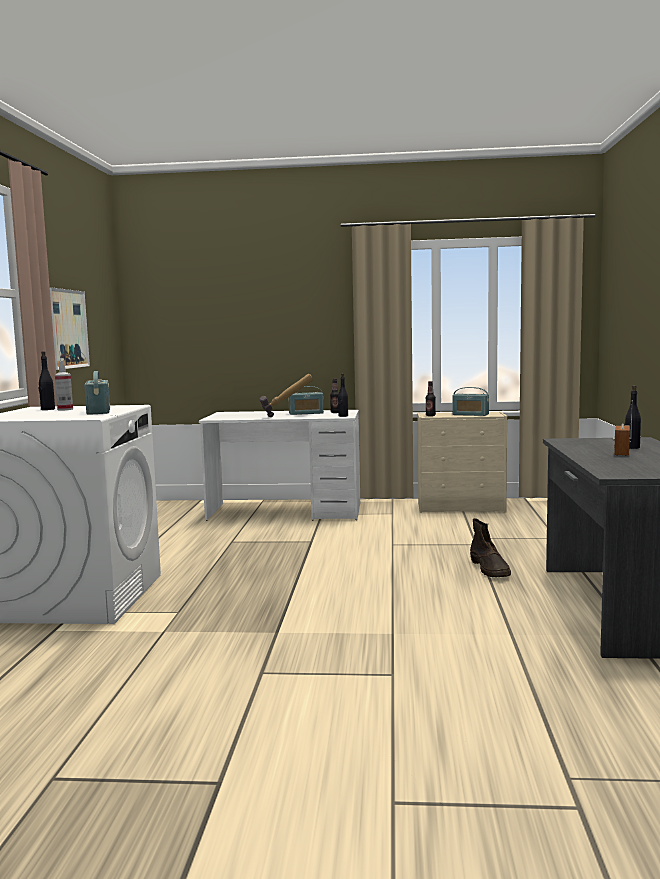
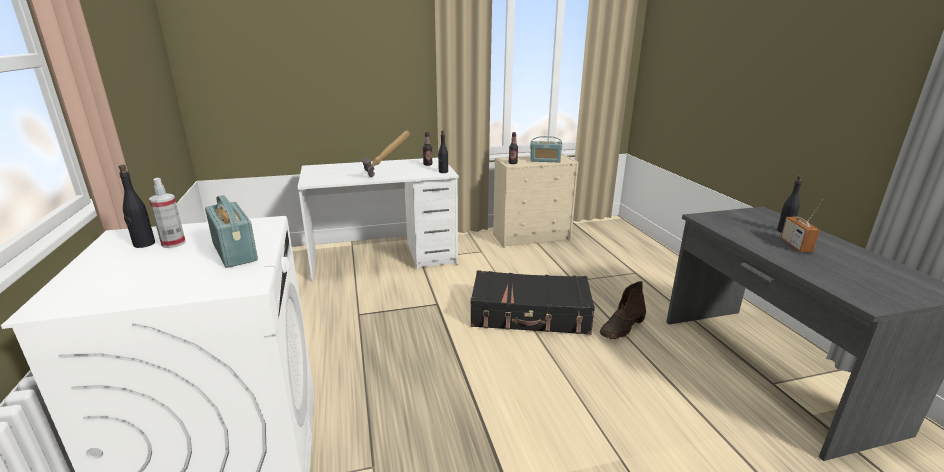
camera: 20 degrees left, 15 degrees up
picture [50,287,90,370] -> none
radio [288,386,324,415] -> none
brown boot [470,518,511,577] -> brown boot turned 75 degrees clockwise [600,281,646,339]
none -> black suitcase [470,270,595,335]

